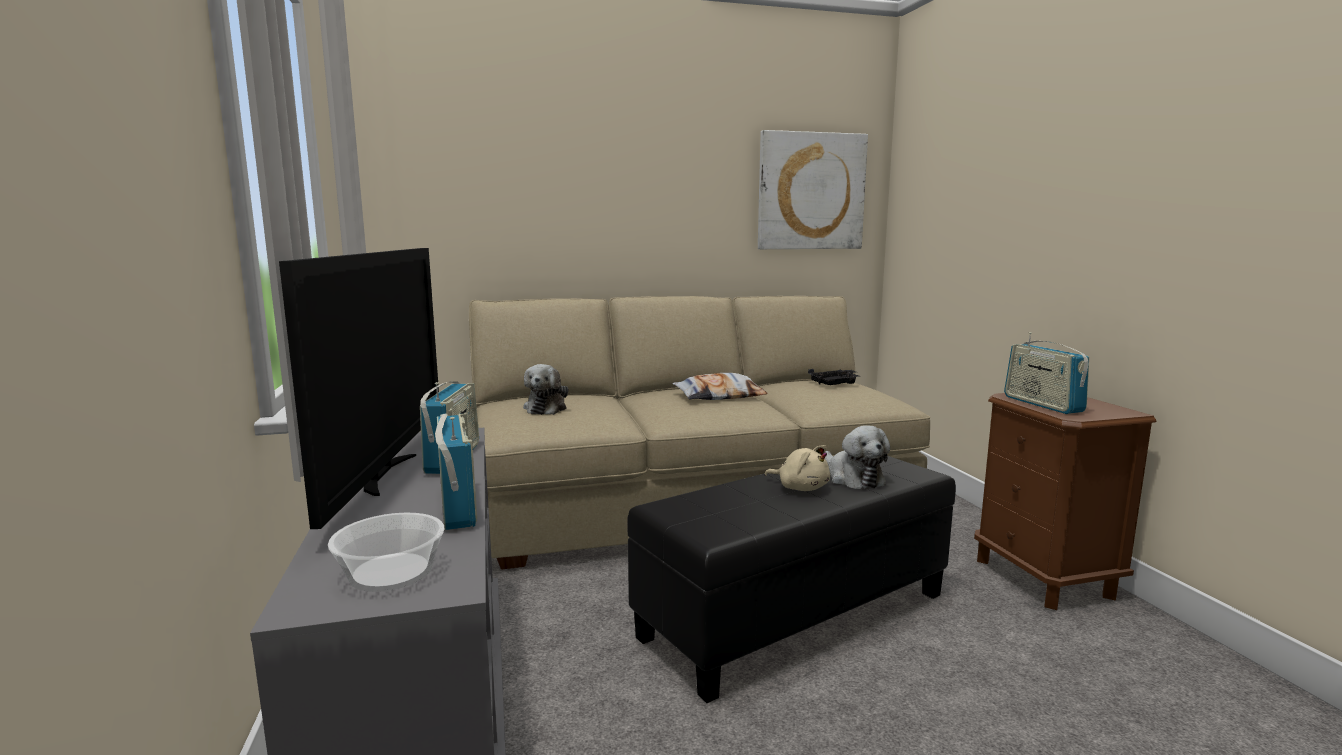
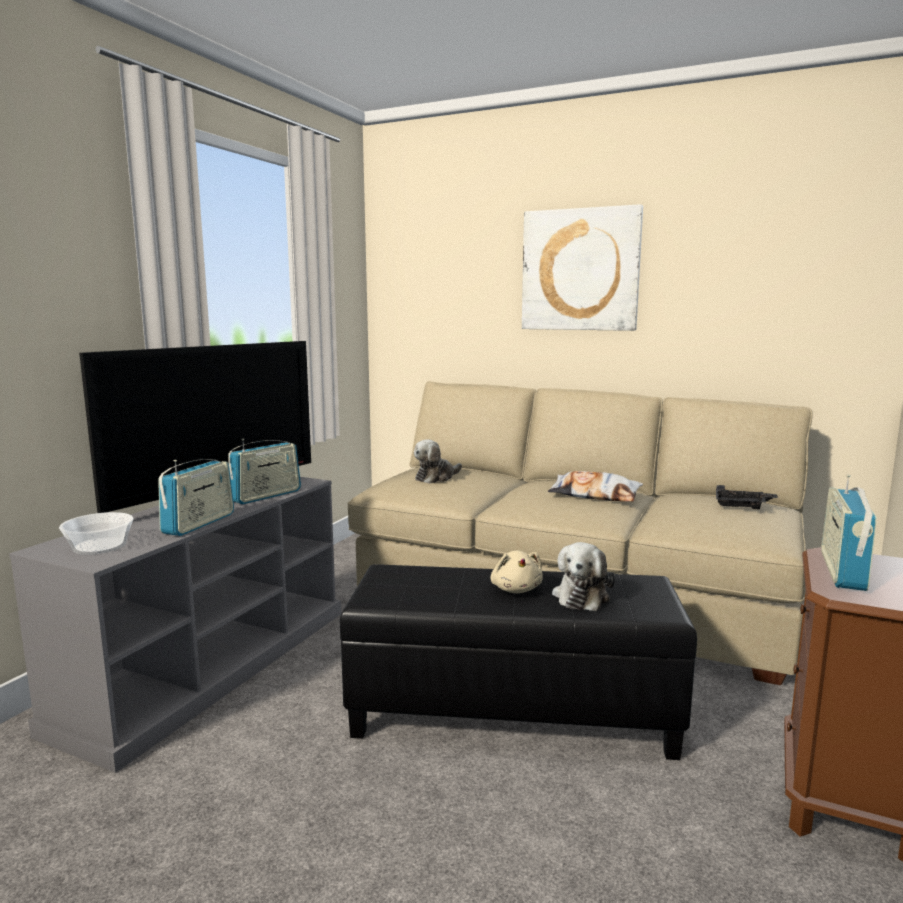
camera: 40 degrees right, 0 degrees up
picture [758,130,868,249] -> picture moved to [522,204,643,331]

